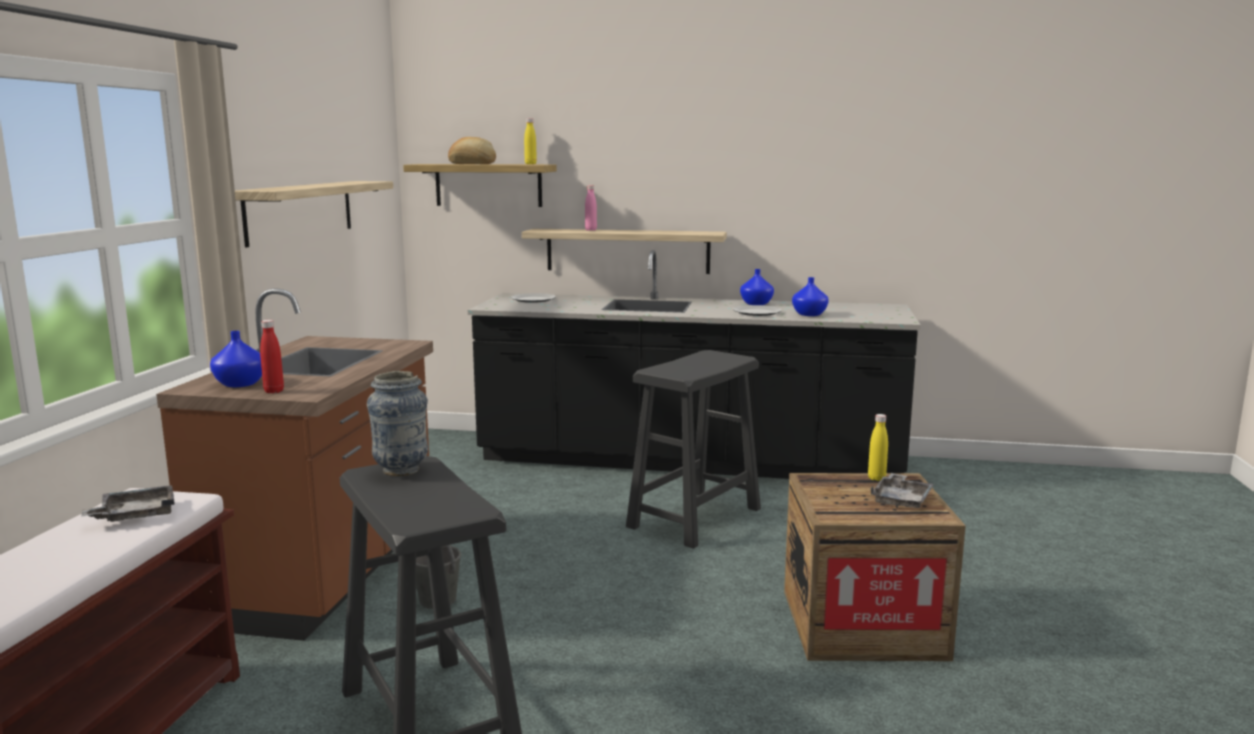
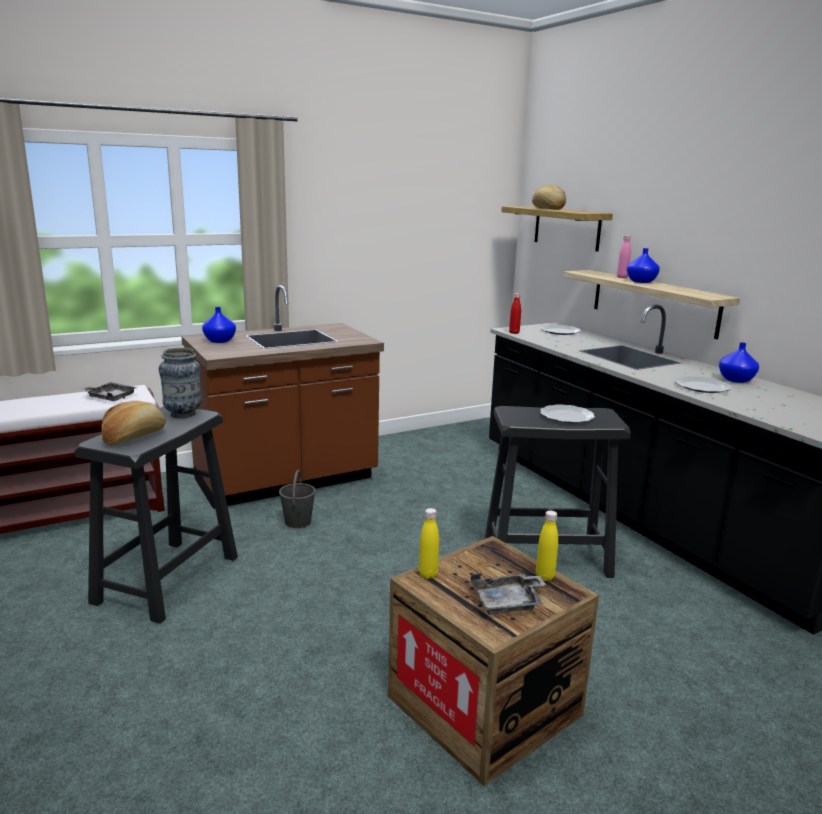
camera: 50 degrees right, 5 degrees up
shelf [235,181,393,248] -> none
red bottle [260,320,284,393] -> red bottle moved to [509,293,521,334]
yellow bottle [524,118,537,164] -> yellow bottle moved to [419,508,439,579]
blue vase [792,277,829,316] -> blue vase moved to [627,248,660,283]
none -> bread [101,401,166,445]
none -> plate [540,404,595,423]

